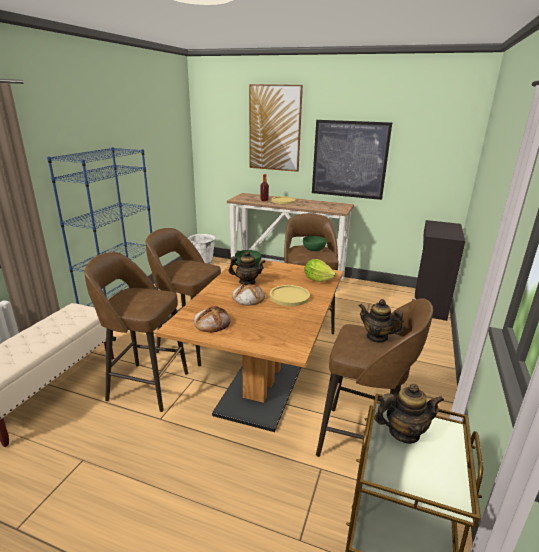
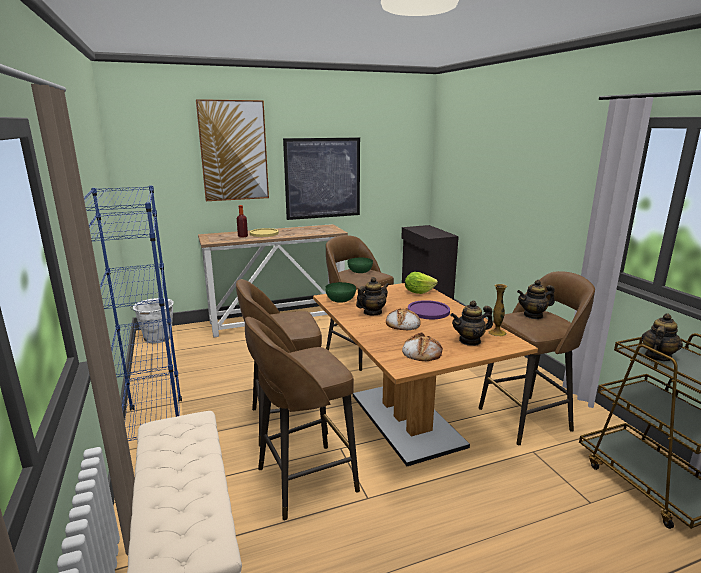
camera: 40 degrees left, 5 degrees down
yellow plate [269,285,310,306] -> purple plate [408,300,450,319]
none -> teapot [451,301,493,346]
none -> vase [488,284,507,336]

